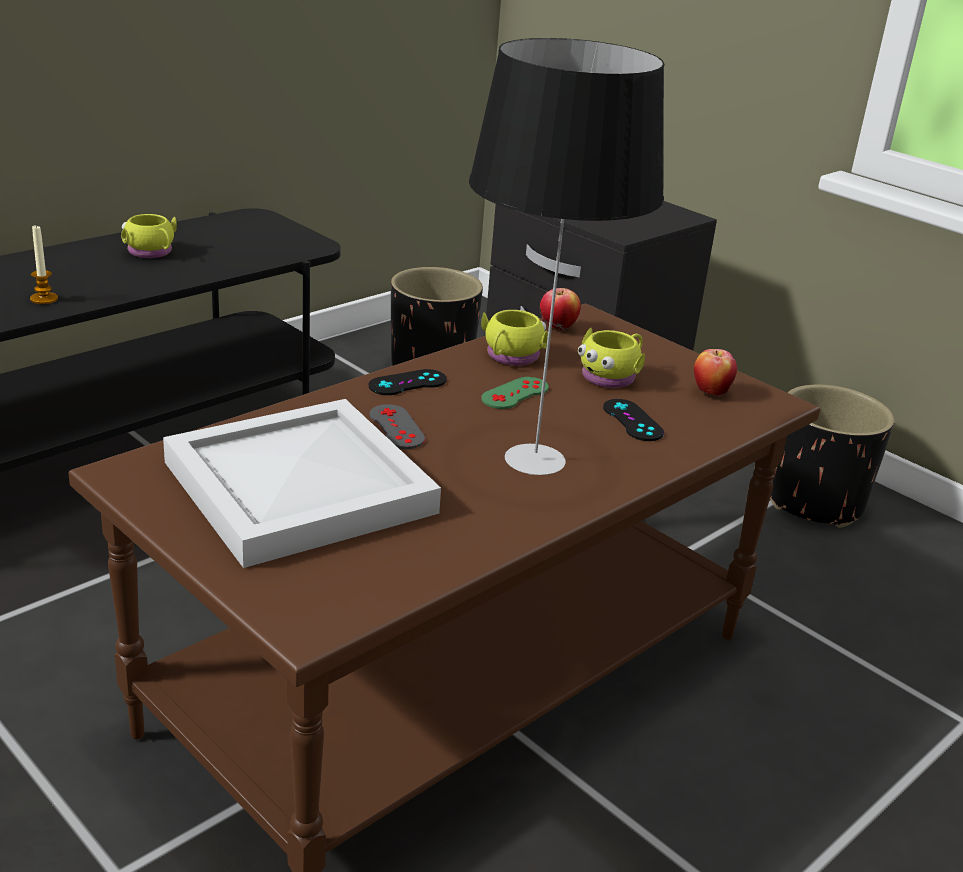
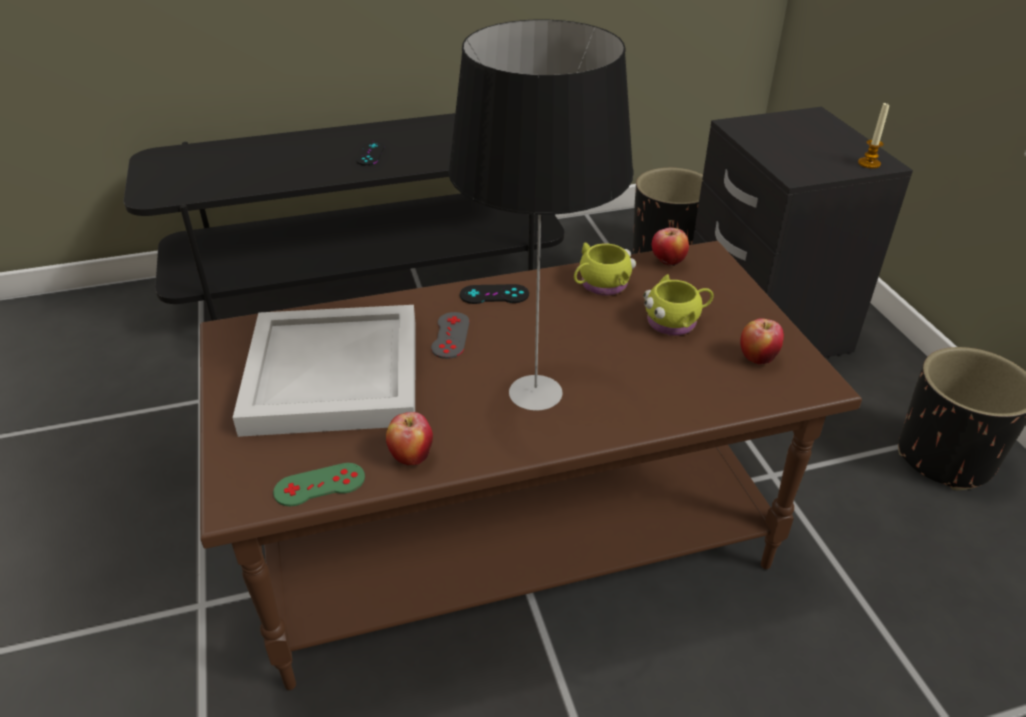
camera: 30 degrees right, 10 degrees up
candle [30,226,58,304] -> candle moved to [858,103,889,169]
yellow mug [121,214,177,258] -> none
green game controller [481,377,549,409] -> green game controller moved to [273,463,365,506]
black game controller [603,399,664,441] -> black game controller moved to [356,142,385,165]
none -> apple [386,412,433,465]

